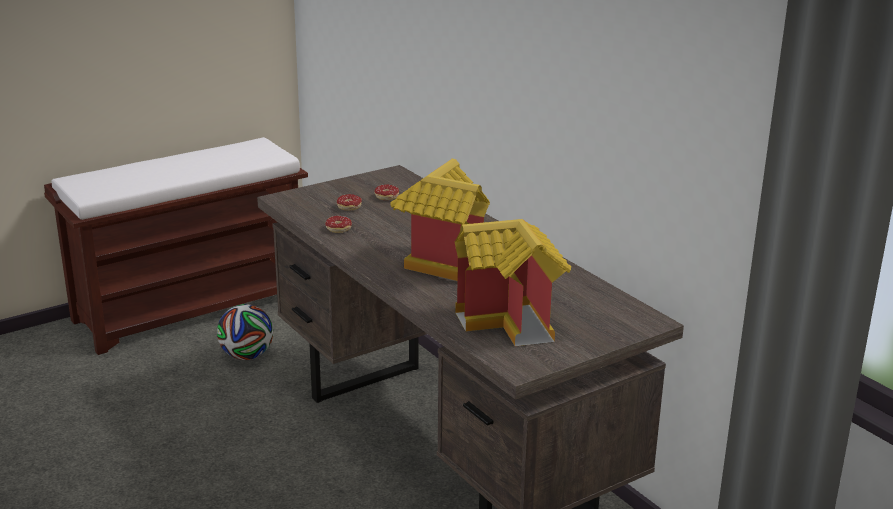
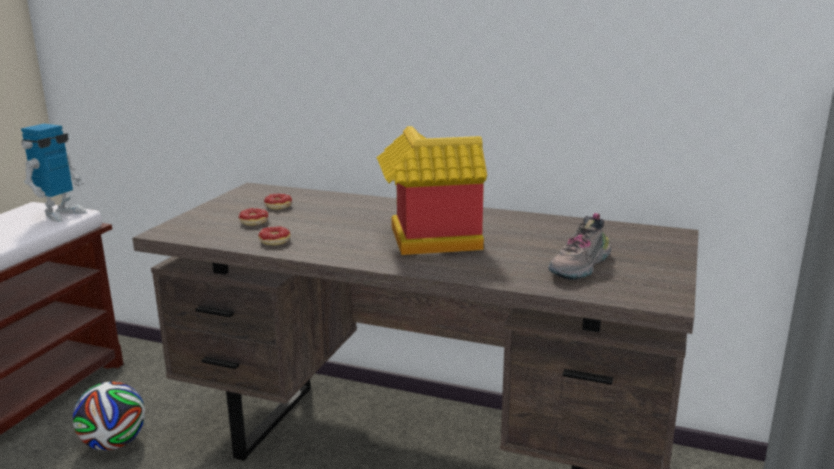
camera: 35 degrees left, 5 degrees down
toy house [455,219,571,346] -> shoe [548,213,611,280]
none -> toy robot [21,124,87,222]

